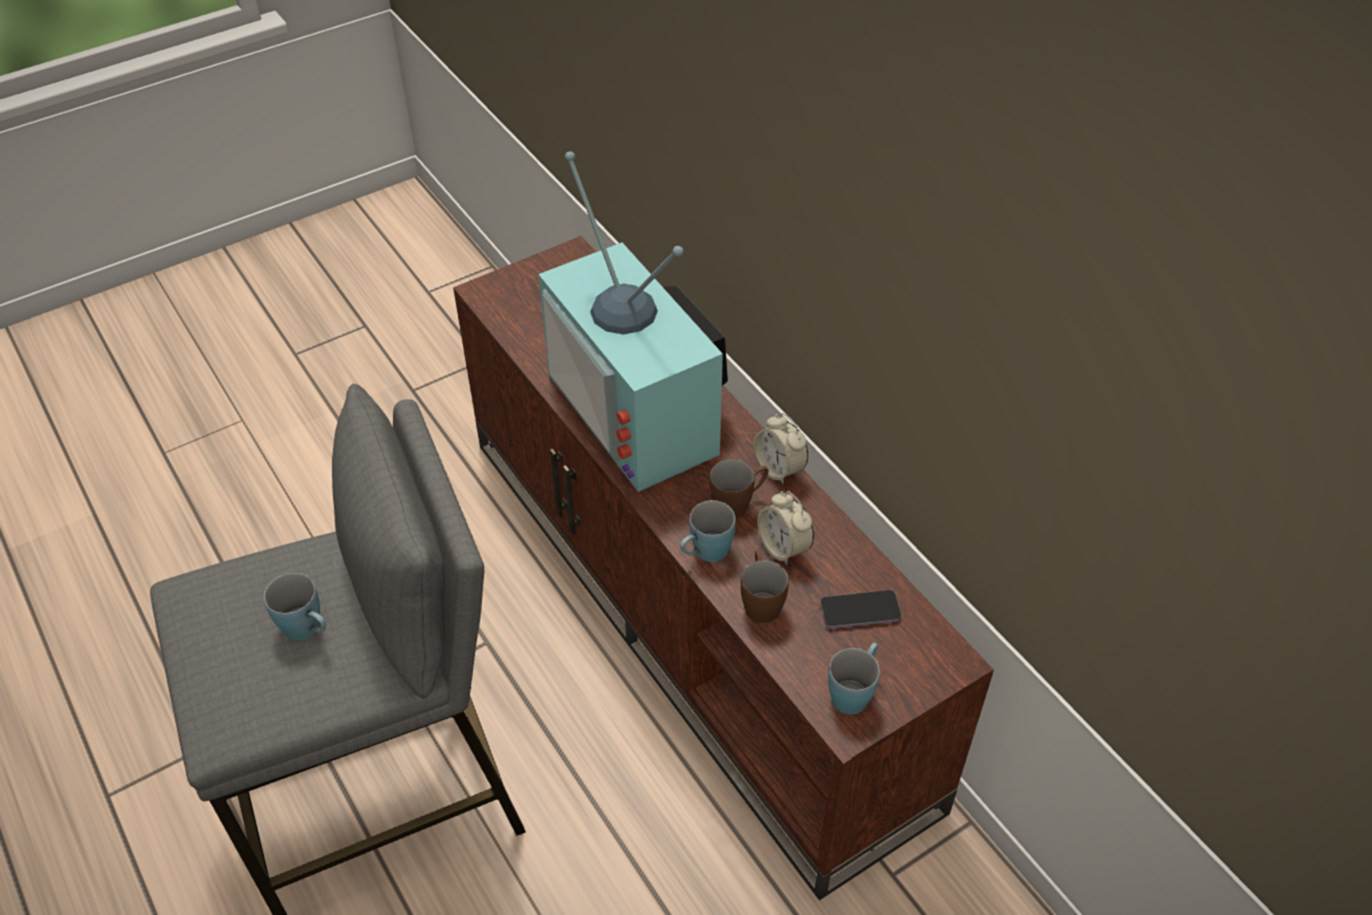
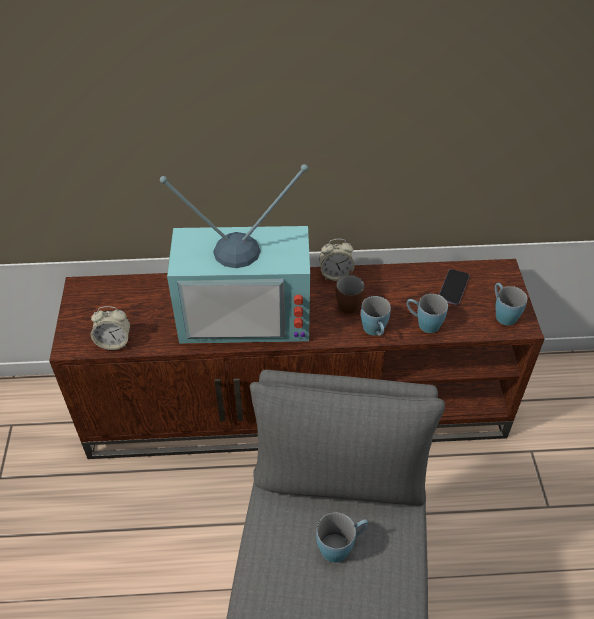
camera: 60 degrees left, 0 degrees up
brown mug [741,550,789,623] -> blue mug [407,294,448,333]
alarm clock [758,491,814,565] -> alarm clock moved to [91,306,130,350]

